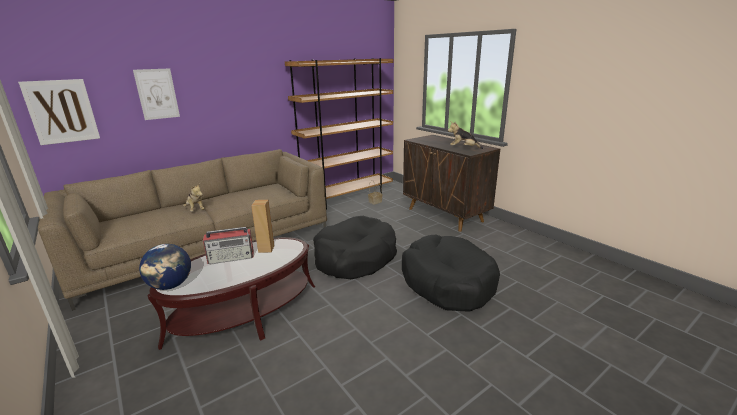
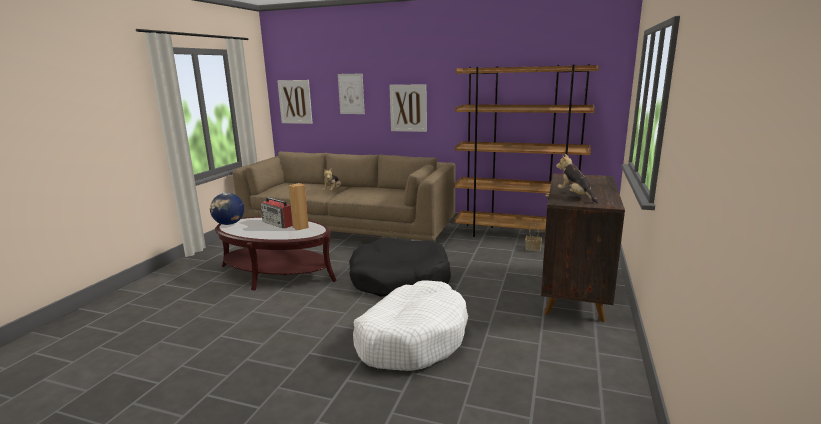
camera: 55 degrees right, 5 degrees down
black dog bed [402,235,500,312] -> white dog bed [353,280,468,371]
none -> picture [389,84,427,132]

